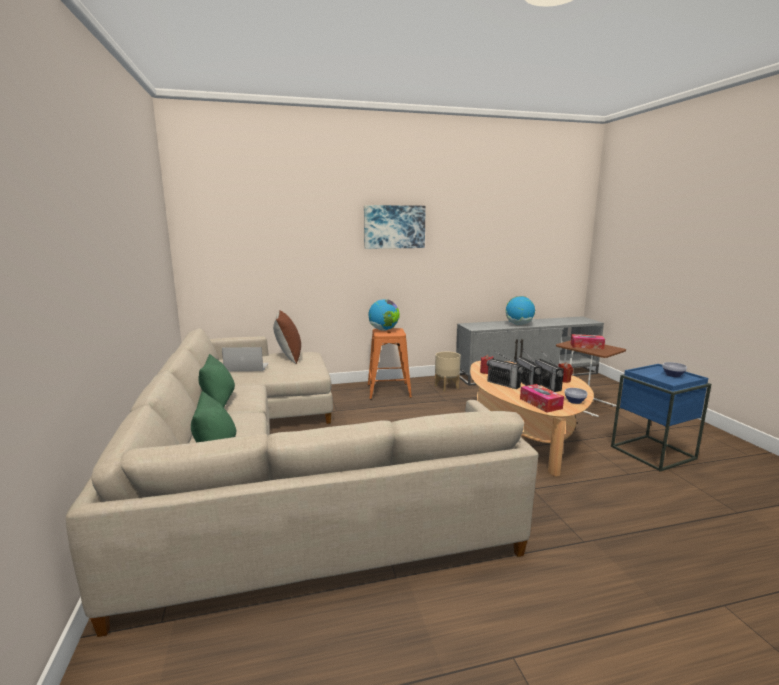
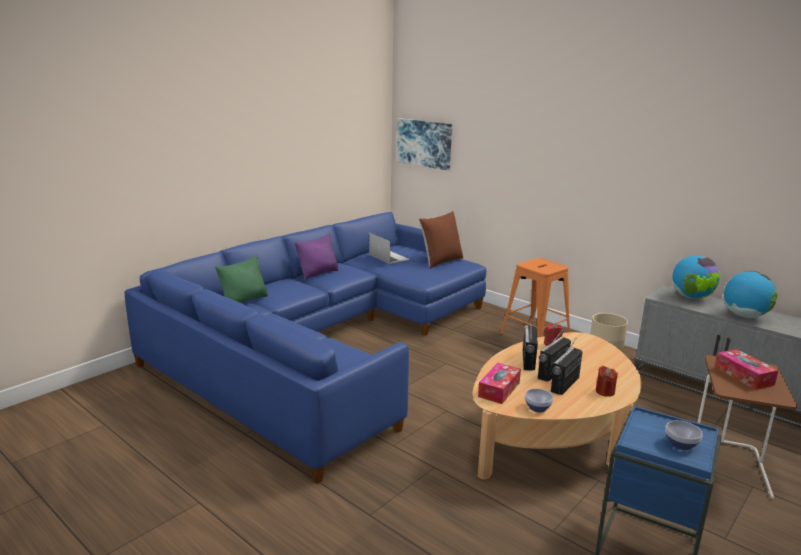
camera: 55 degrees right, 5 degrees up
beige sofa [66,328,539,637] -> blue sofa [125,212,486,484]
green pillow [198,354,235,407] -> purple pillow [295,234,339,279]
picture [364,205,426,249] -> picture moved to [397,118,452,170]
globe [368,299,400,331] -> globe moved to [672,256,720,299]

